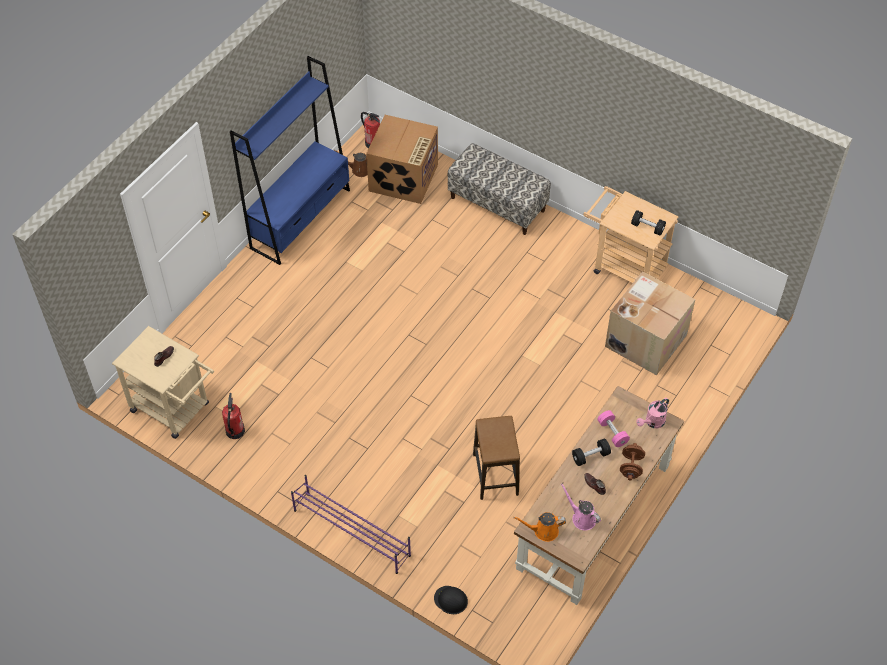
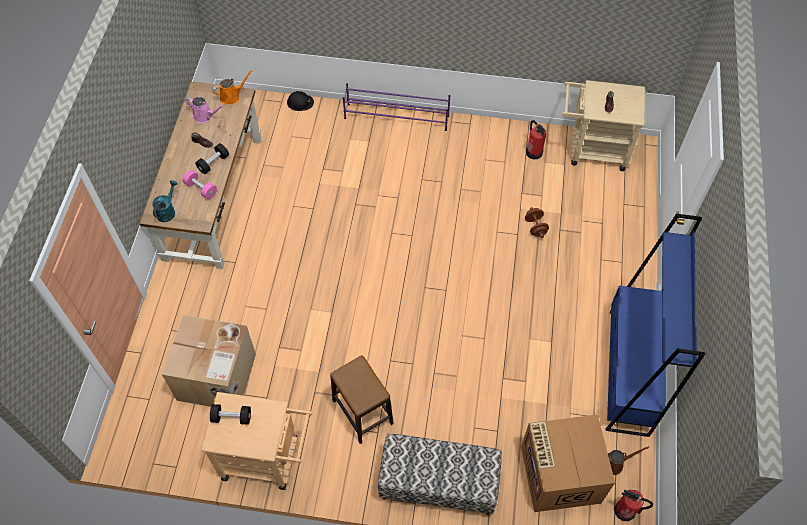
camera: 155 degrees right, 5 degrees up
stool [473,416,520,500] -> stool moved to [330,355,393,444]
brown dumbbell [620,443,645,481] -> brown dumbbell moved to [525,207,549,238]
pink watering can [636,398,669,428] -> turquoise watering can [152,180,178,222]

